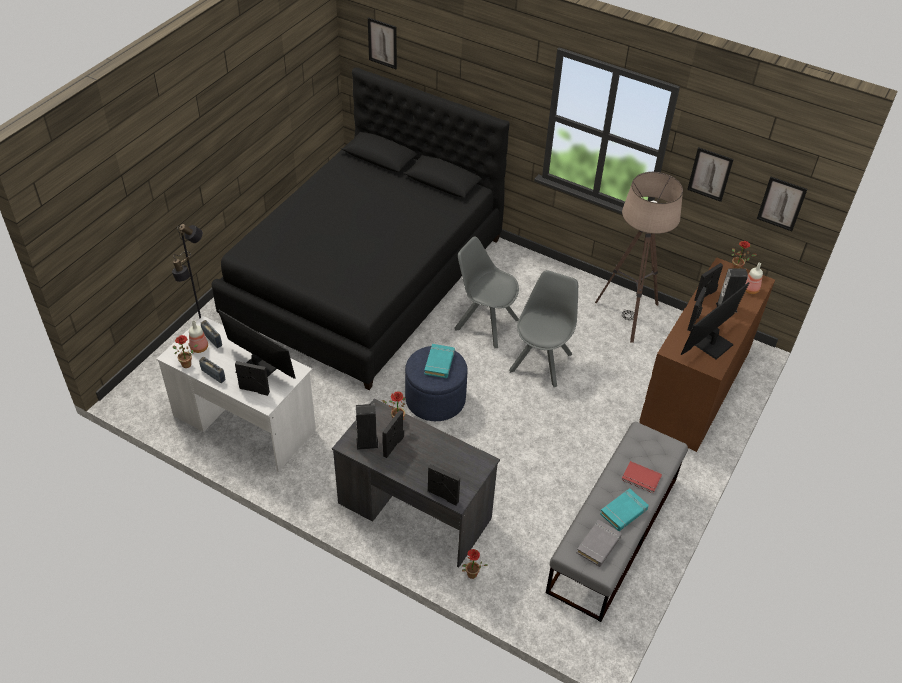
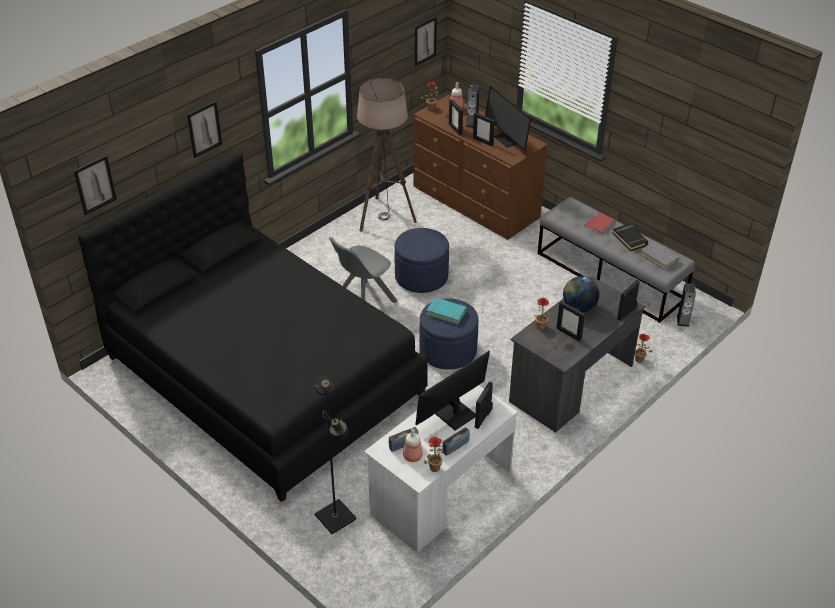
camera: 75 degrees left, 5 degrees down
speaker [356,404,379,450] -> speaker moved to [677,283,696,327]
grey chair [509,270,578,387] -> blue ottoman [395,228,449,293]
turquoise book [600,488,649,531] -> black book [612,223,648,251]
picture [687,147,734,202] -> picture moved to [187,101,222,158]
none -> globe [563,276,600,312]

